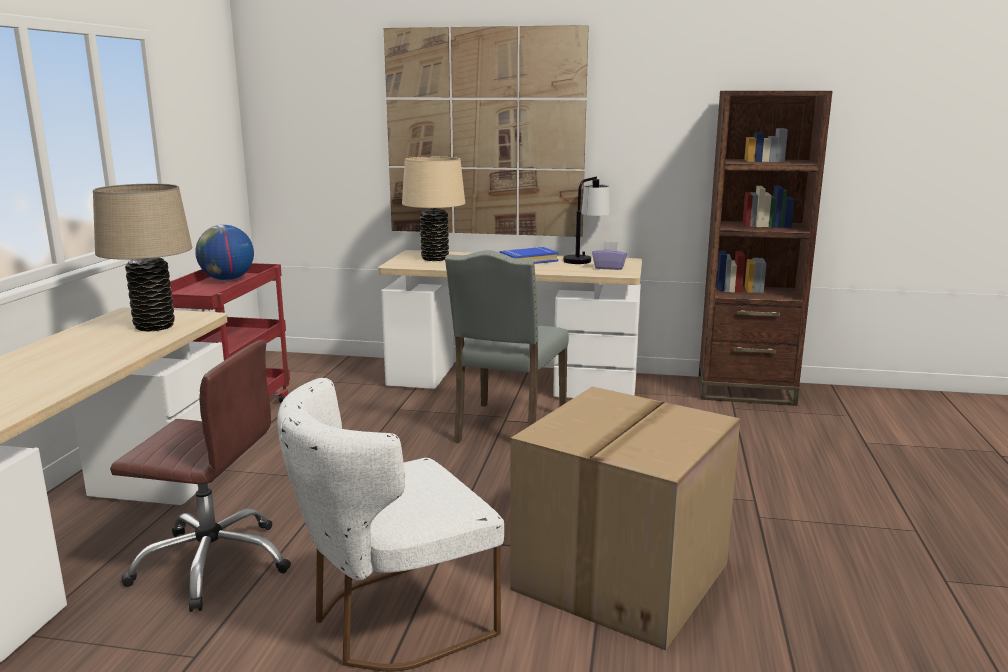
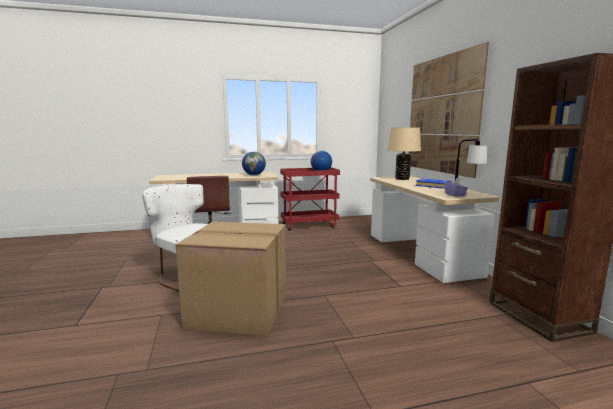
camera: 65 degrees right, 5 degrees down
beige table lamp [93,184,192,331] -> globe [242,152,266,175]
grey chair [445,250,569,443] -> none

